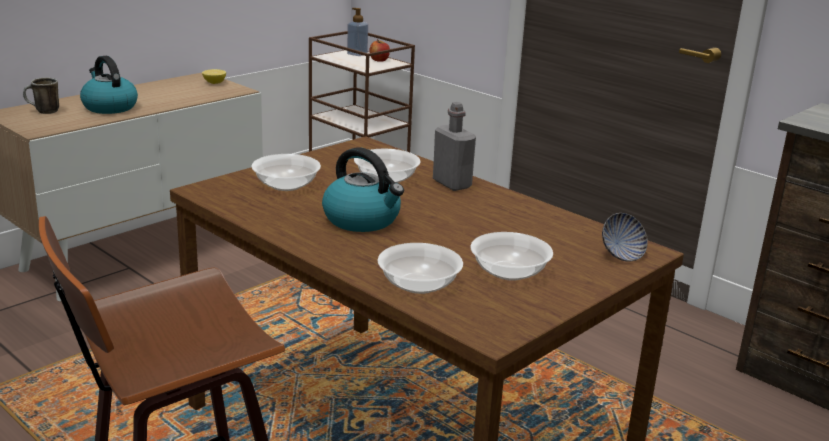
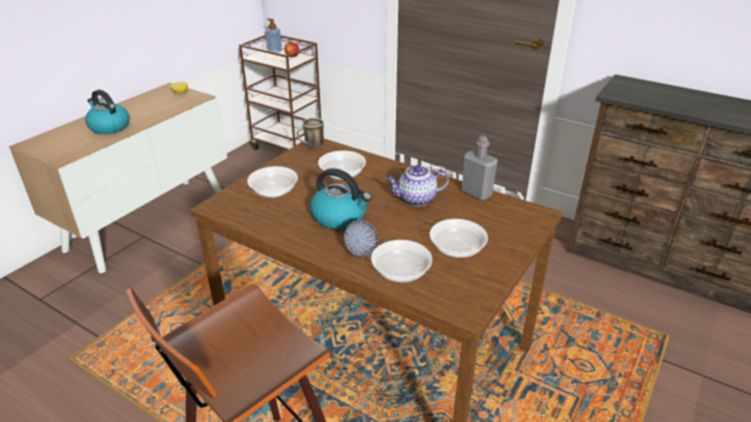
camera: 10 degrees left, 10 degrees up
mug [23,77,59,114] -> mug moved to [297,118,324,149]
grey bottle [433,102,476,191] -> grey bottle moved to [461,135,498,201]
bowl [602,213,648,261] -> bowl moved to [344,220,379,257]
none -> teapot [386,165,449,206]

